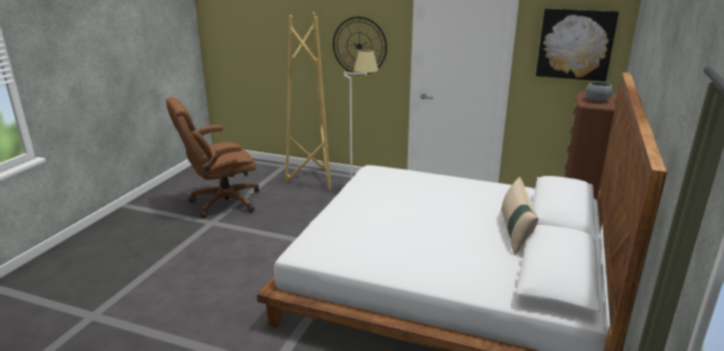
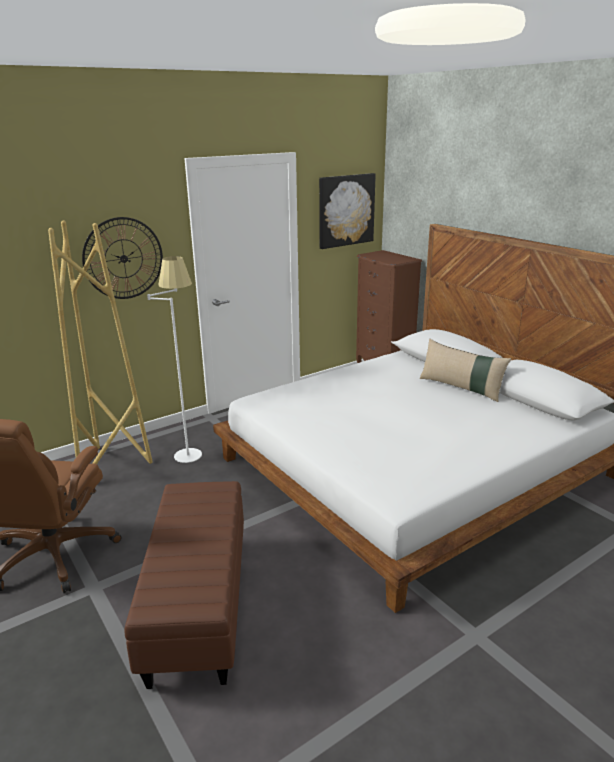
camera: 55 degrees left, 0 degrees up
grey bowl [586,82,613,102] -> none
none -> brown ottoman [125,481,244,689]

